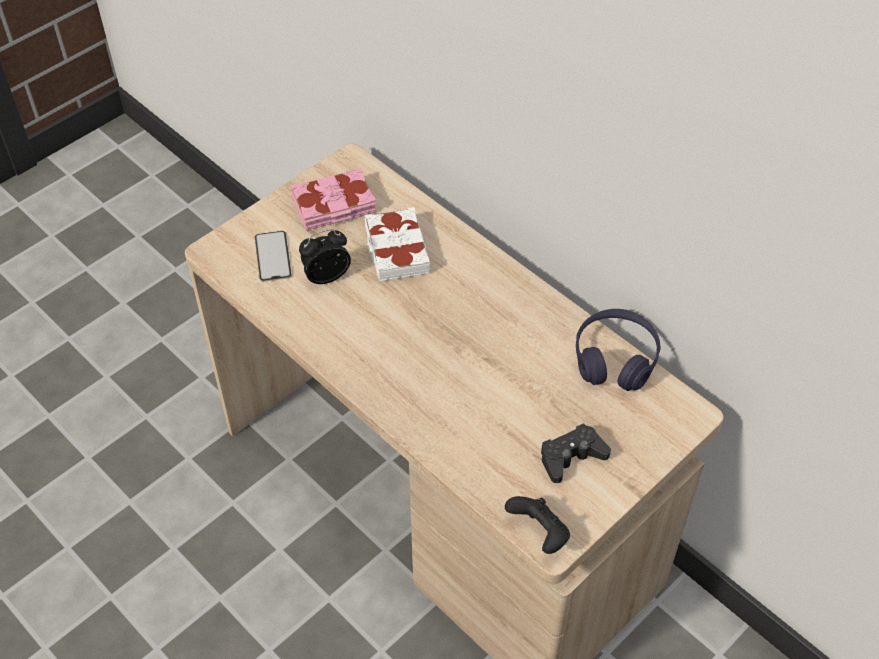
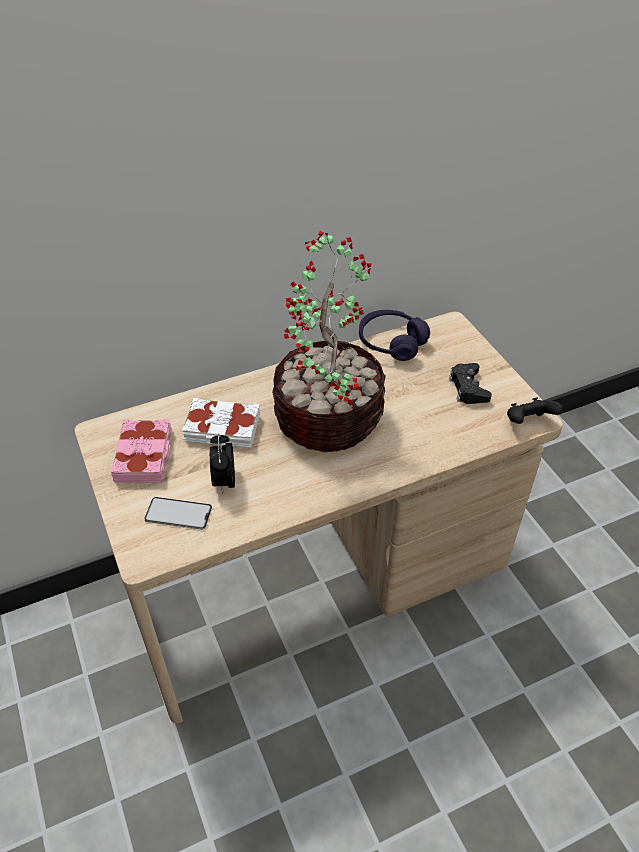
camera: 70 degrees left, 5 degrees down
none -> potted plant [272,231,386,452]

